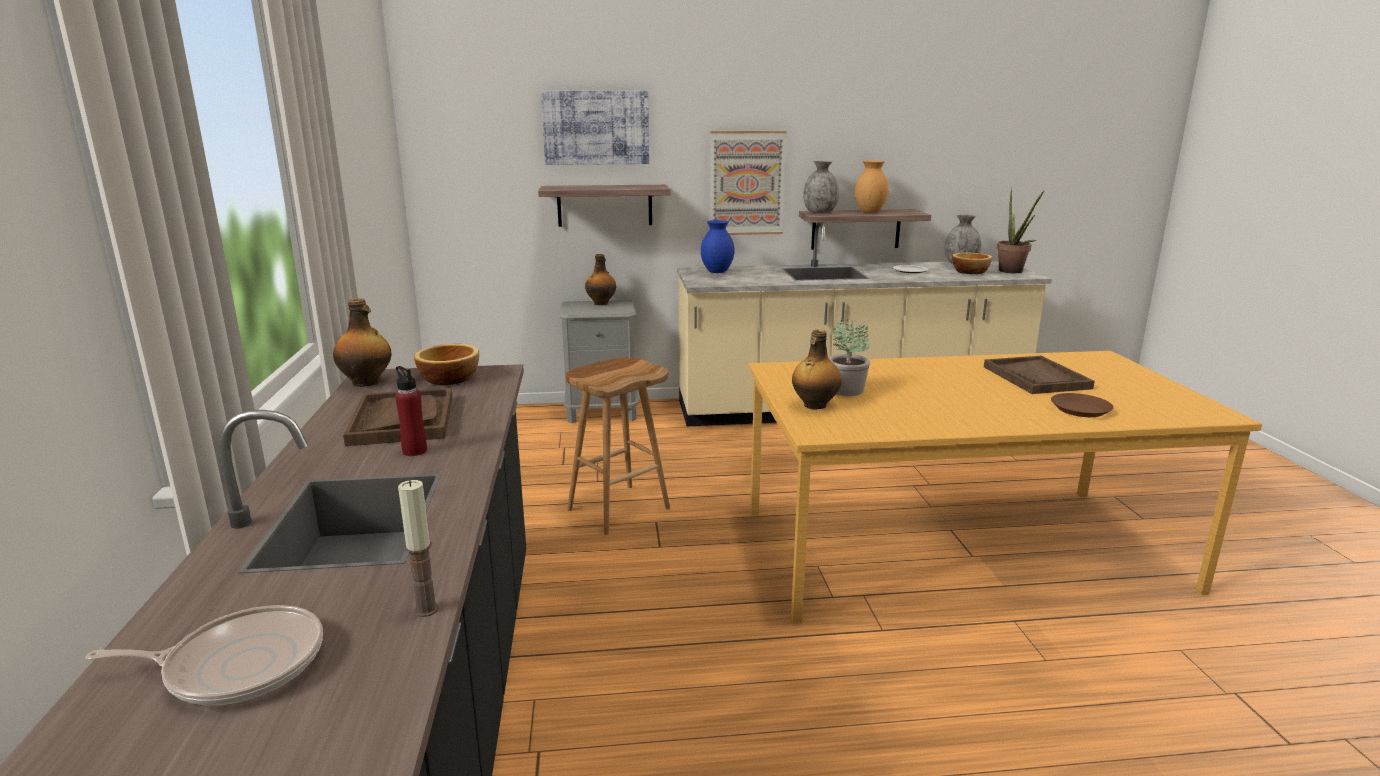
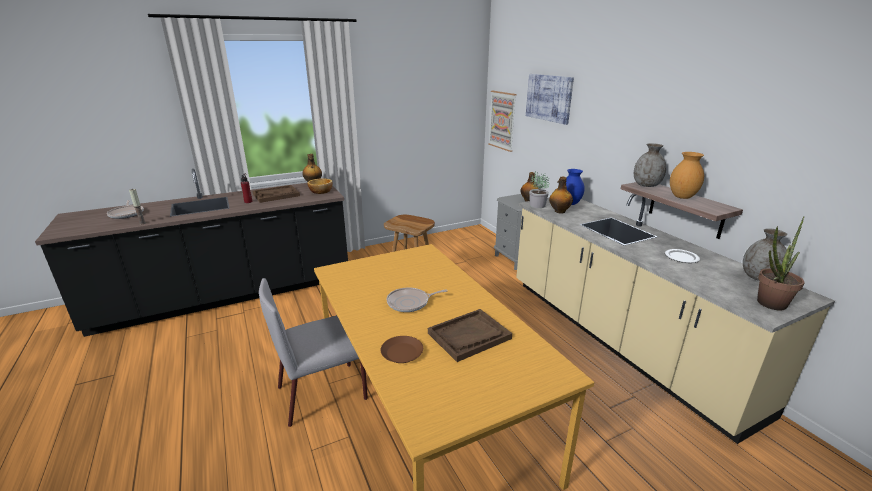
camera: 70 degrees right, 5 degrees up
shelf [538,185,670,227] -> none
picture [710,131,787,235] -> picture moved to [488,91,516,152]
bottle [792,330,842,410] -> bottle moved to [549,177,573,214]
potted plant [829,319,870,396] -> potted plant moved to [529,171,550,208]
bowl [952,252,992,274] -> none
none -> grey chair [259,278,368,427]
none -> frying pan [386,287,448,312]

